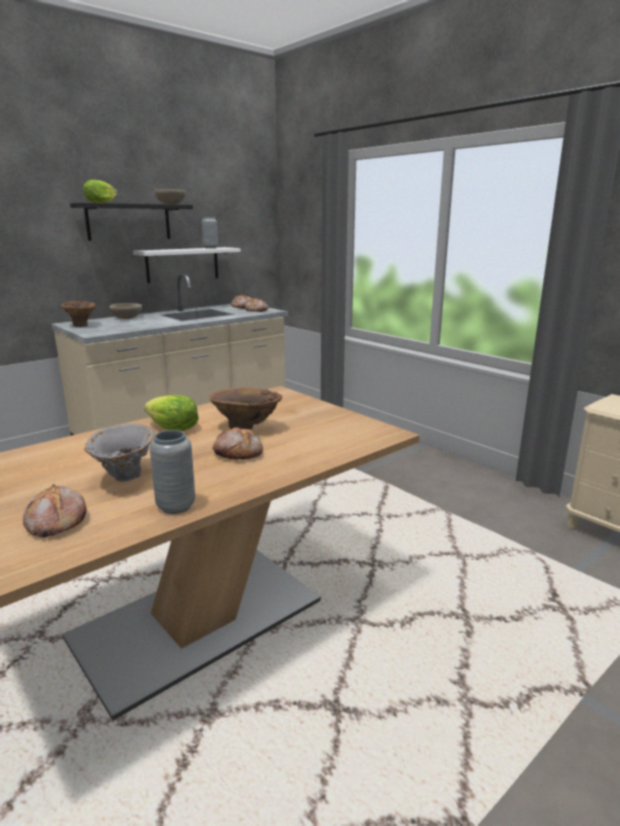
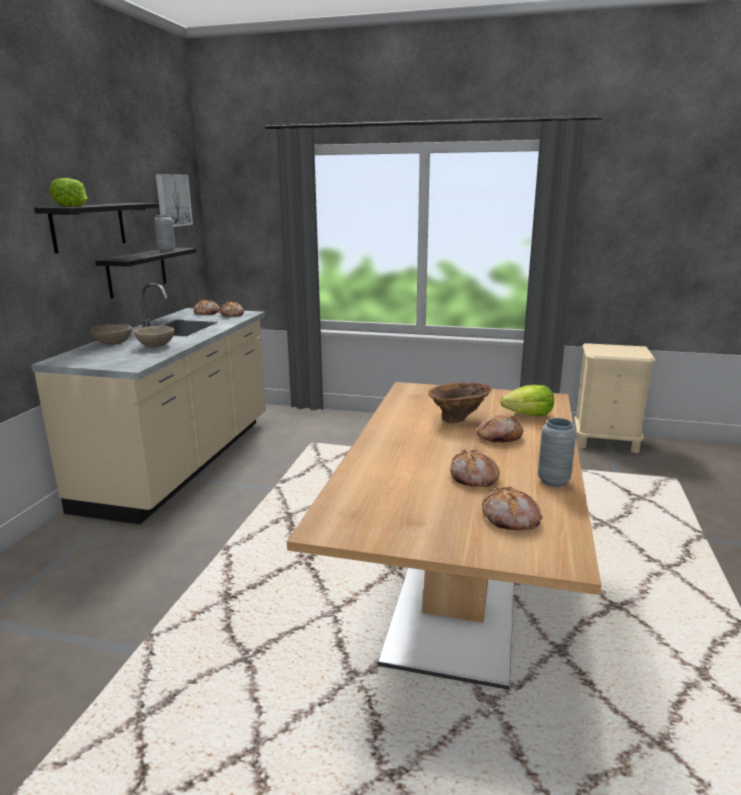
camera: 35 degrees left, 0 degrees up
brown vase [61,301,95,327] -> none
grey vase [84,424,154,482] -> bread [450,449,500,487]
white shelf [133,247,241,283] -> black shelf [95,248,197,298]
lettuce [144,395,199,431] -> lettuce moved to [501,385,554,416]
beige bowl [155,189,186,204] -> beige bowl moved to [134,325,174,347]
none -> picture [156,174,193,227]

